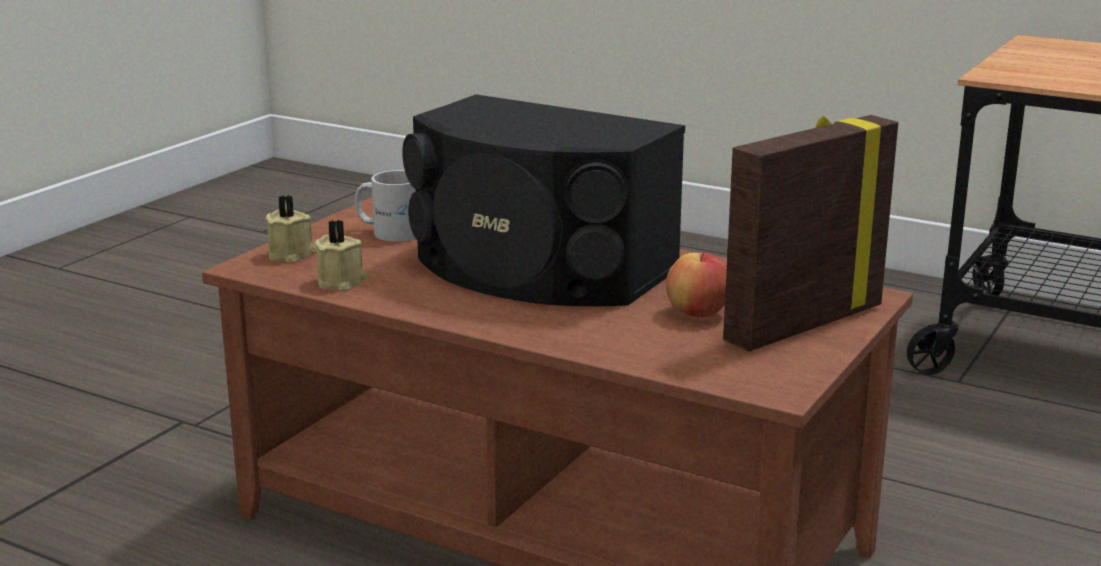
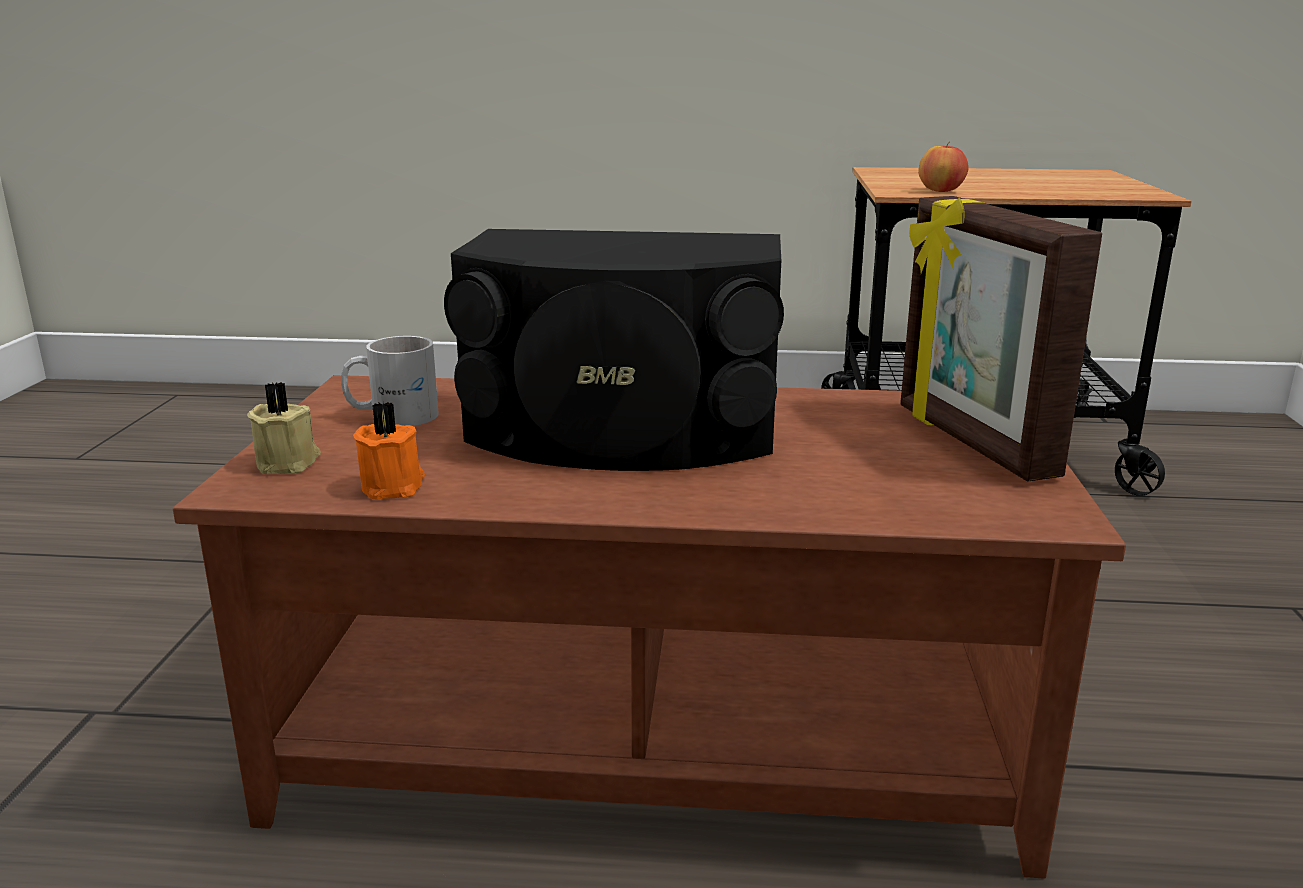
camera: 25 degrees left, 0 degrees up
beige candle [315,220,367,290] -> orange candle [353,402,425,500]
apple [666,252,727,317] -> apple moved to [918,143,969,192]
picture frame [723,115,898,351] -> picture frame turned 45 degrees counterclockwise [900,196,1102,481]

